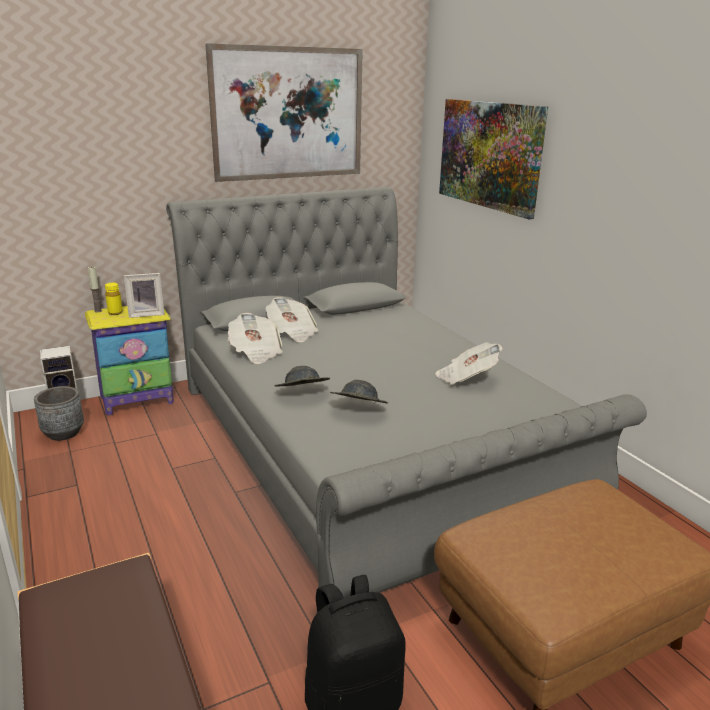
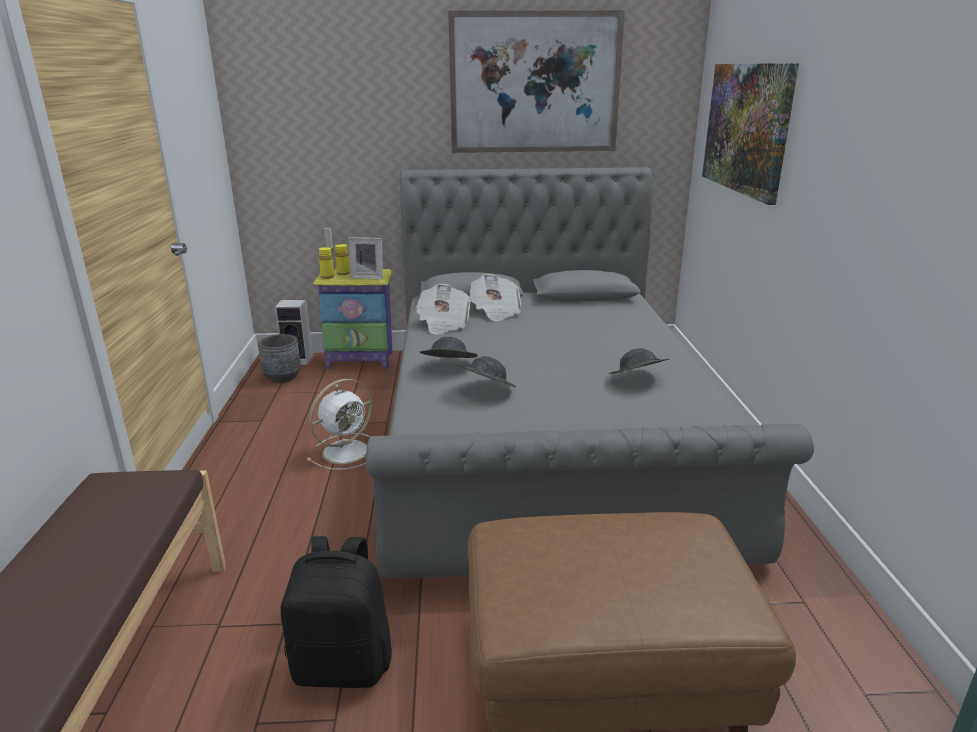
camera: 25 degrees right, 0 degrees up
newspaper [435,342,503,385] -> grey hat [609,348,669,374]
none -> white fan [307,379,372,470]
none -> yellow bottle [319,247,335,279]

